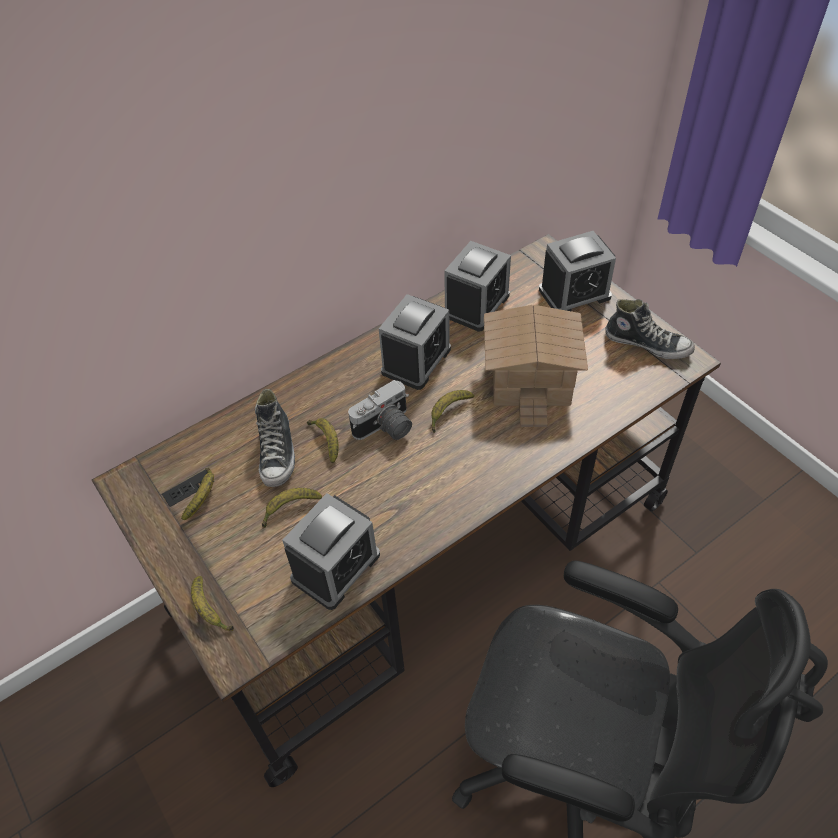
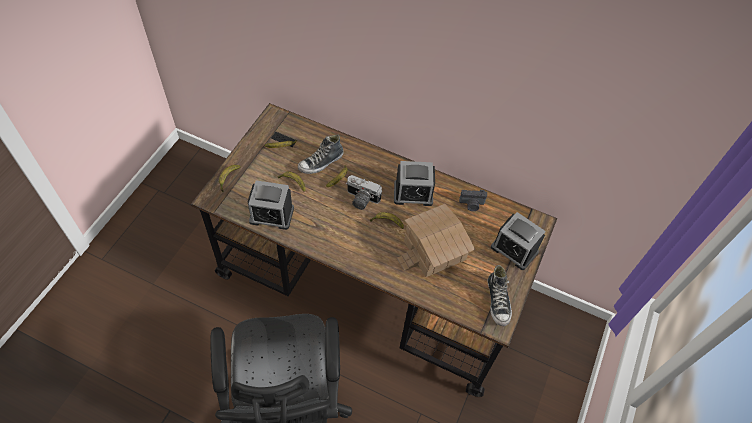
camera: 55 degrees right, 5 degrees up
alarm clock [444,241,511,331] -> camera [459,190,487,211]

